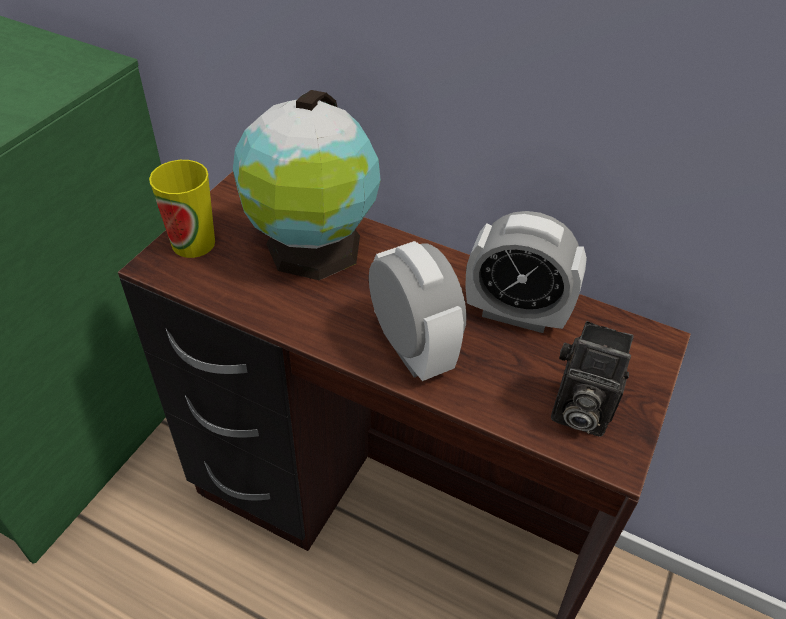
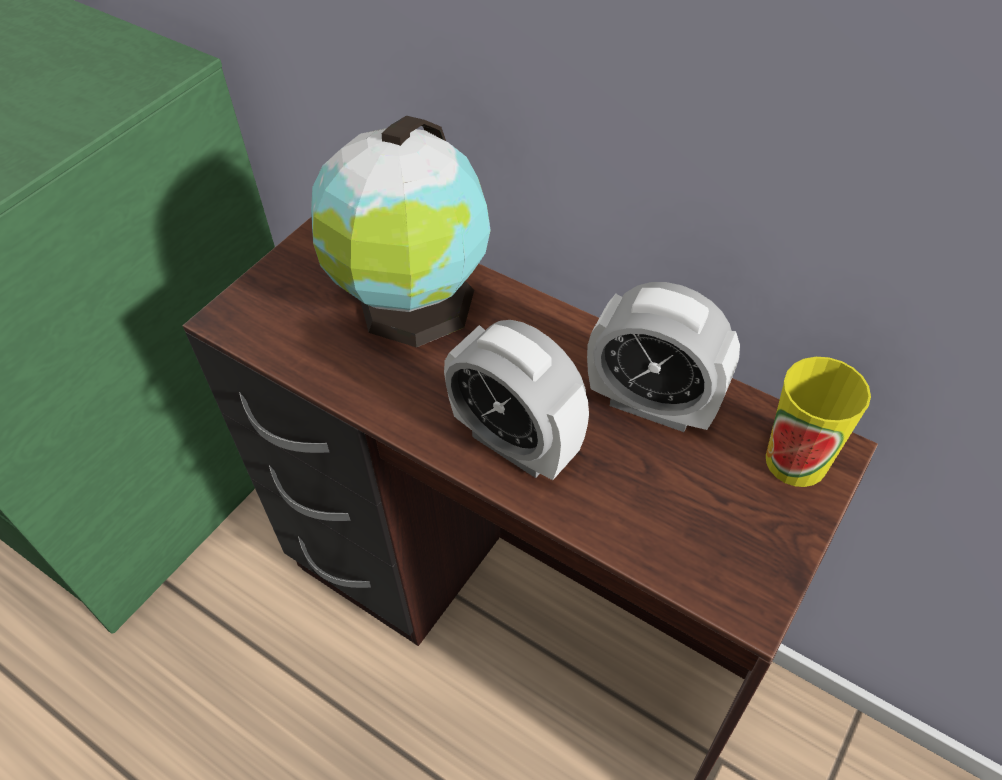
camera: 10 degrees right, 5 degrees up
cup [149,160,215,258] -> cup moved to [766,357,871,487]
alarm clock [369,241,467,381] -> alarm clock turned 150 degrees clockwise [444,320,589,480]
camera [551,321,634,437] -> none

